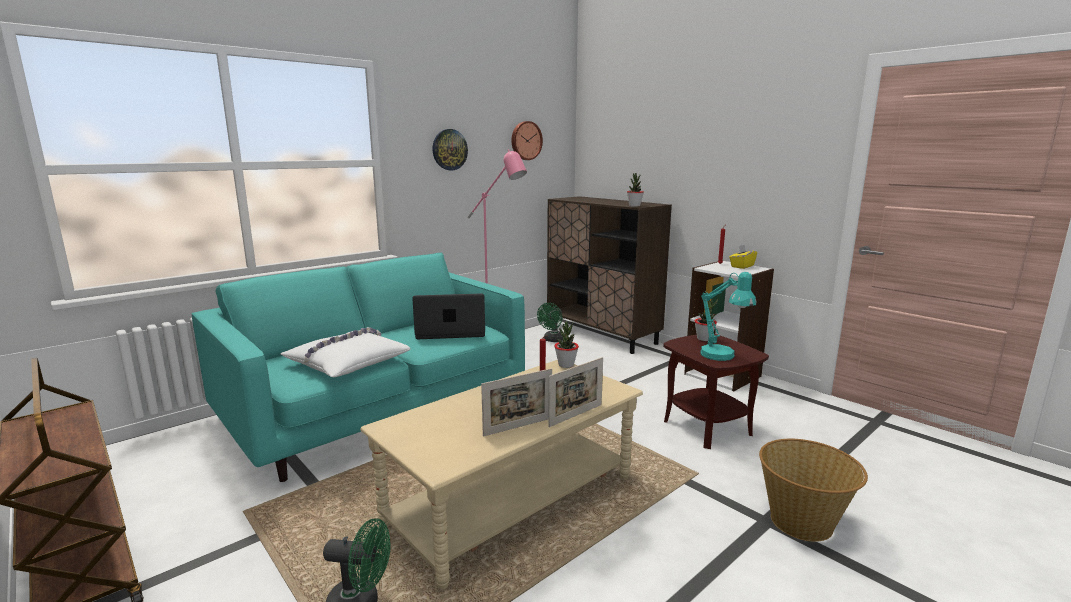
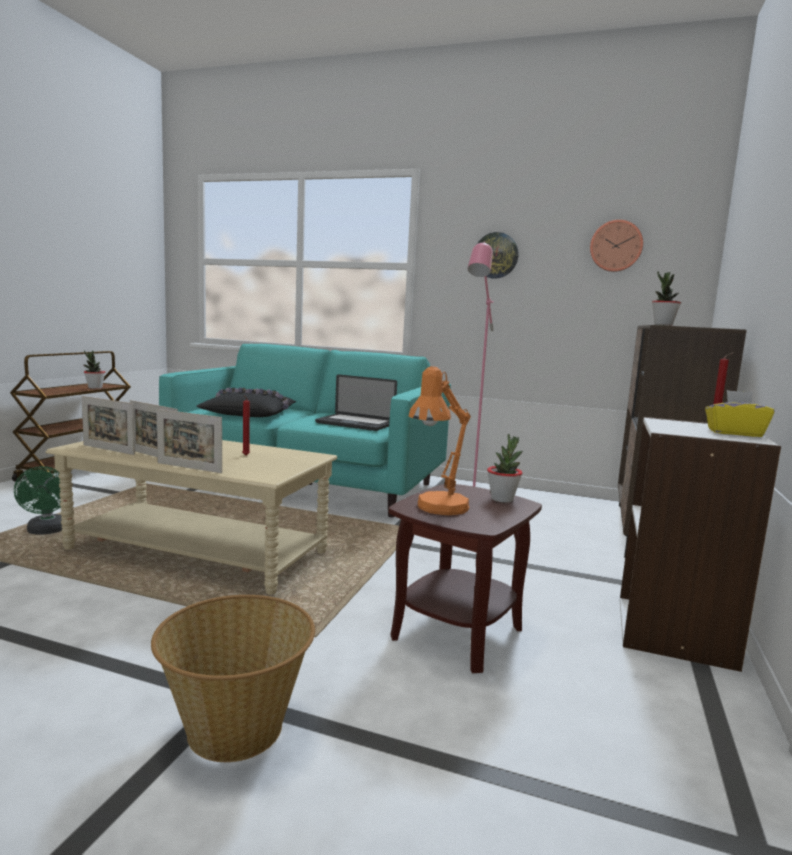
camera: 60 degrees right, 5 degrees down
white pillow [281,327,410,377] -> black pillow [196,388,296,417]
laptop [412,293,485,339] -> laptop turned 150 degrees clockwise [315,374,397,431]
green fan [537,303,563,342] -> none
potted plant [555,321,579,368] -> potted plant moved to [84,351,105,389]
turquoise table lamp [700,272,757,361] -> orange table lamp [409,366,471,515]
none -> picture frame [81,396,135,455]

